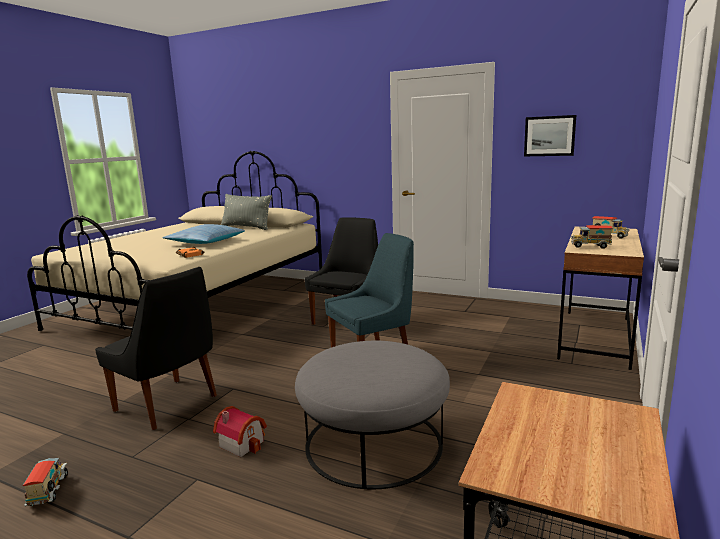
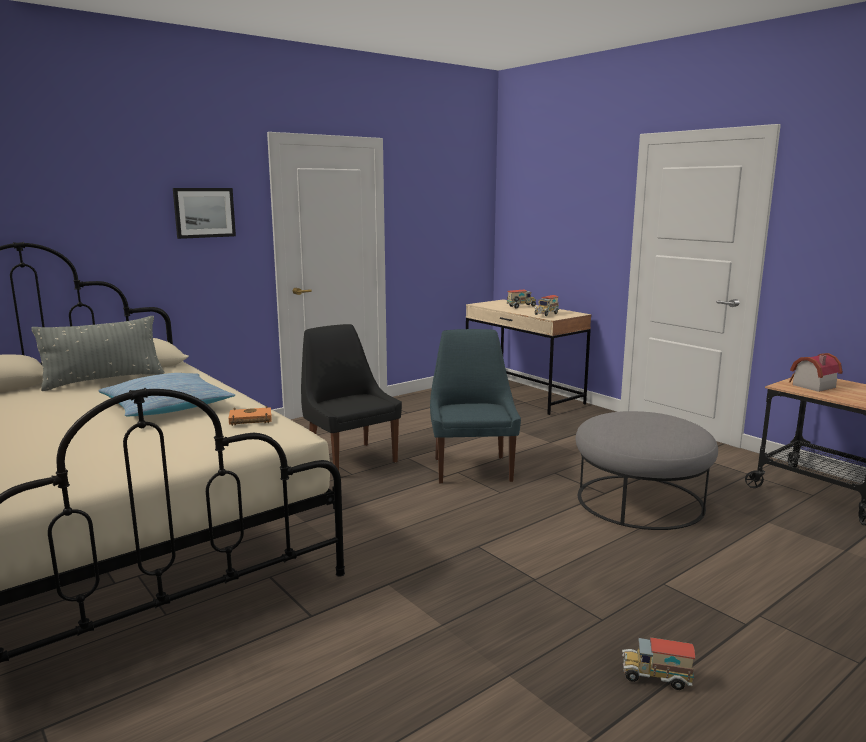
camera: 65 degrees left, 0 degrees up
black chair [95,267,217,430] -> none
toy house [213,406,267,457] -> toy house moved to [789,353,843,392]
picture [524,115,576,156] -> picture moved to [173,188,236,239]

